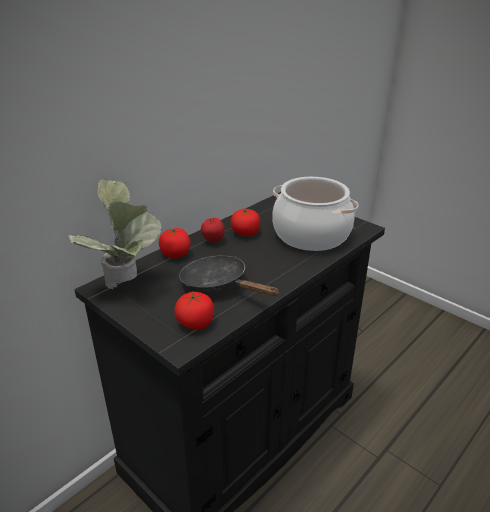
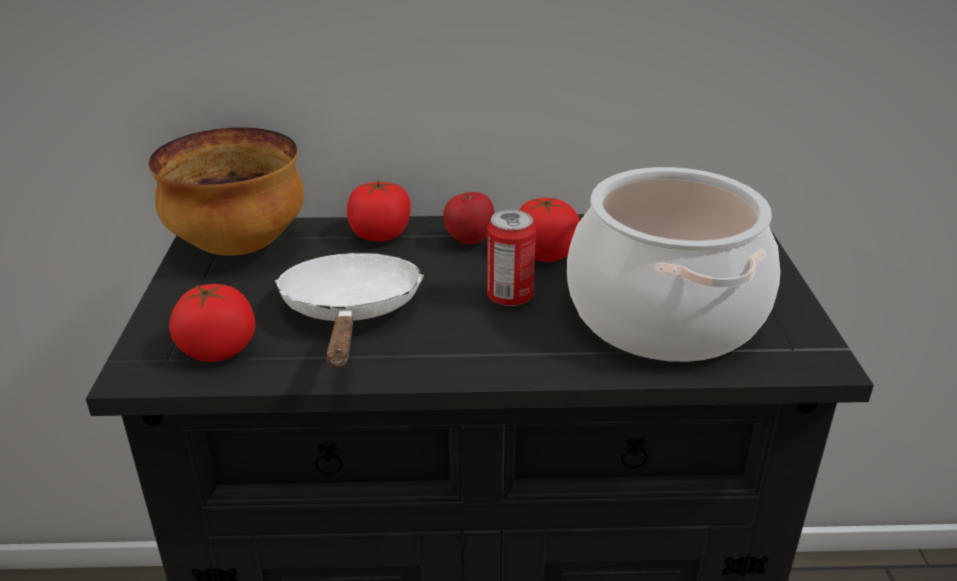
camera: 45 degrees right, 0 degrees up
potted plant [69,179,161,289] -> bowl [149,127,304,256]
black frying pan [179,255,279,296] -> white frying pan [275,253,424,368]
none -> can [487,210,536,306]

